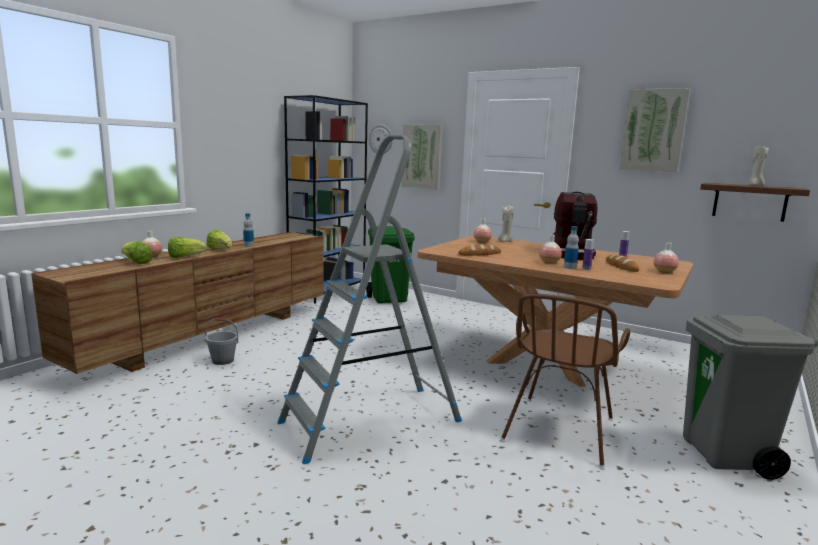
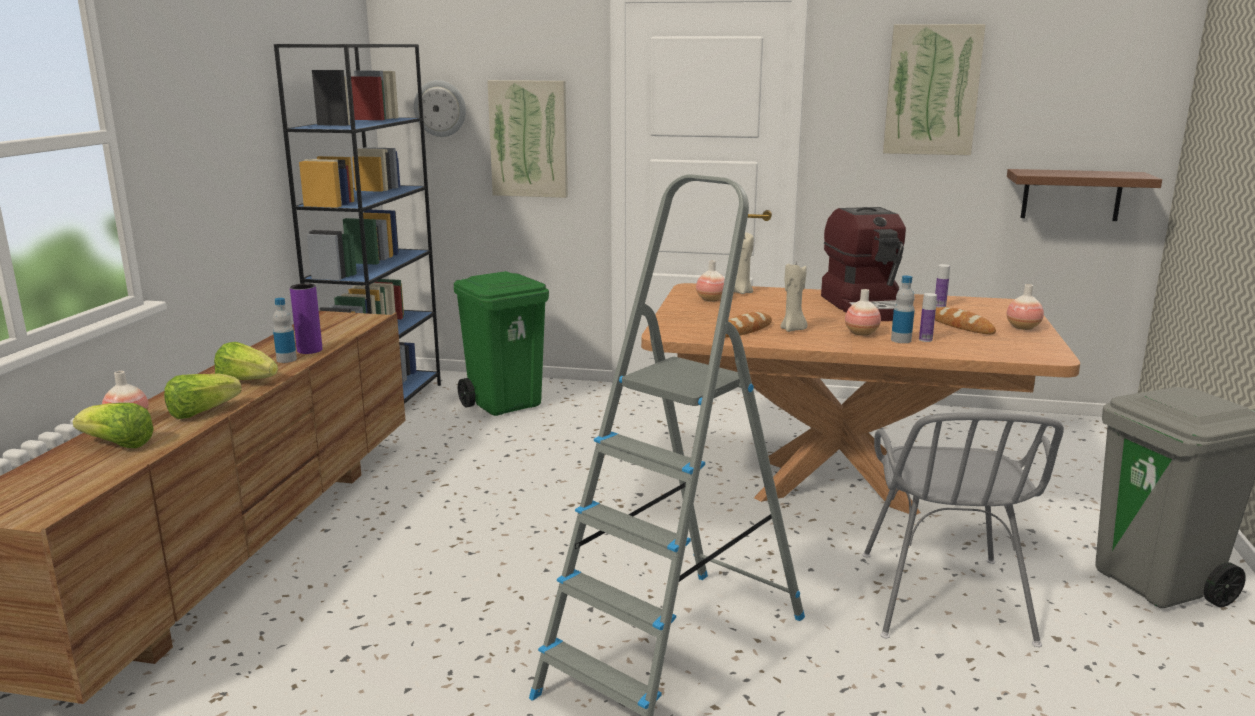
camera: 20 degrees left, 5 degrees up
grey bucket [205,318,238,365] -> none
brown chair [500,294,630,470] -> grey chair [863,412,1064,647]
beige candle [747,146,769,186] -> beige candle moved to [780,264,807,332]
none -> purple vase [290,283,322,354]

